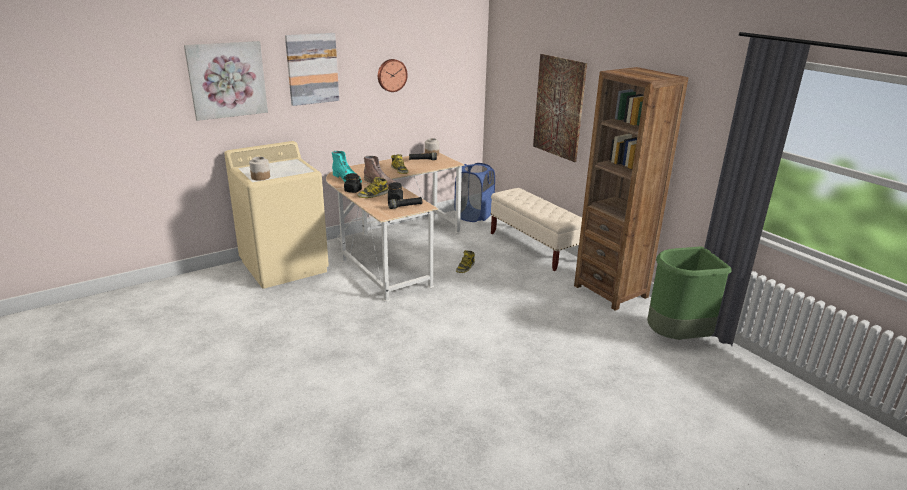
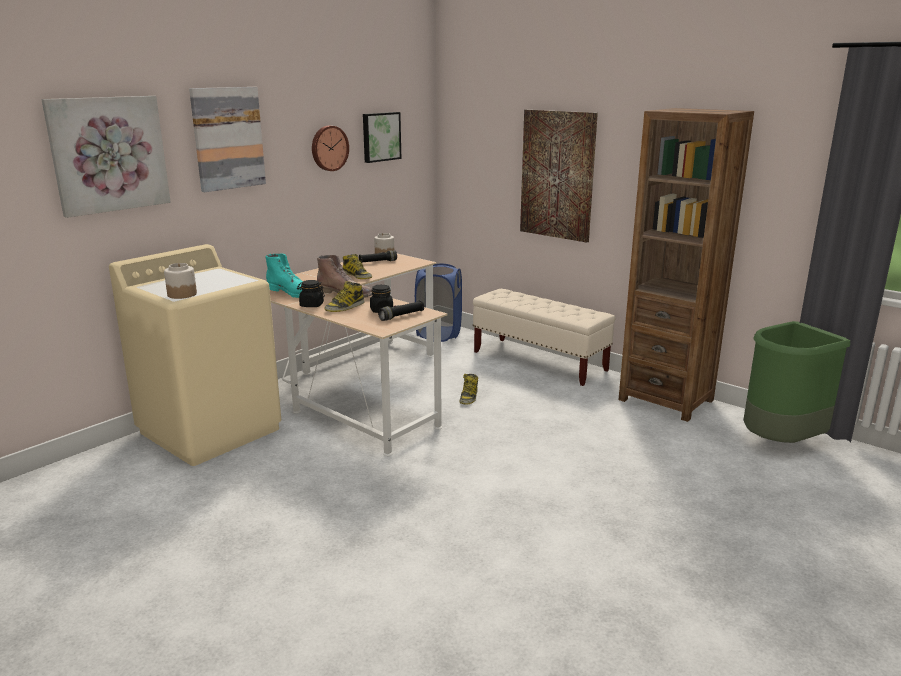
camera: 15 degrees left, 5 degrees down
none -> picture [363,112,401,163]

